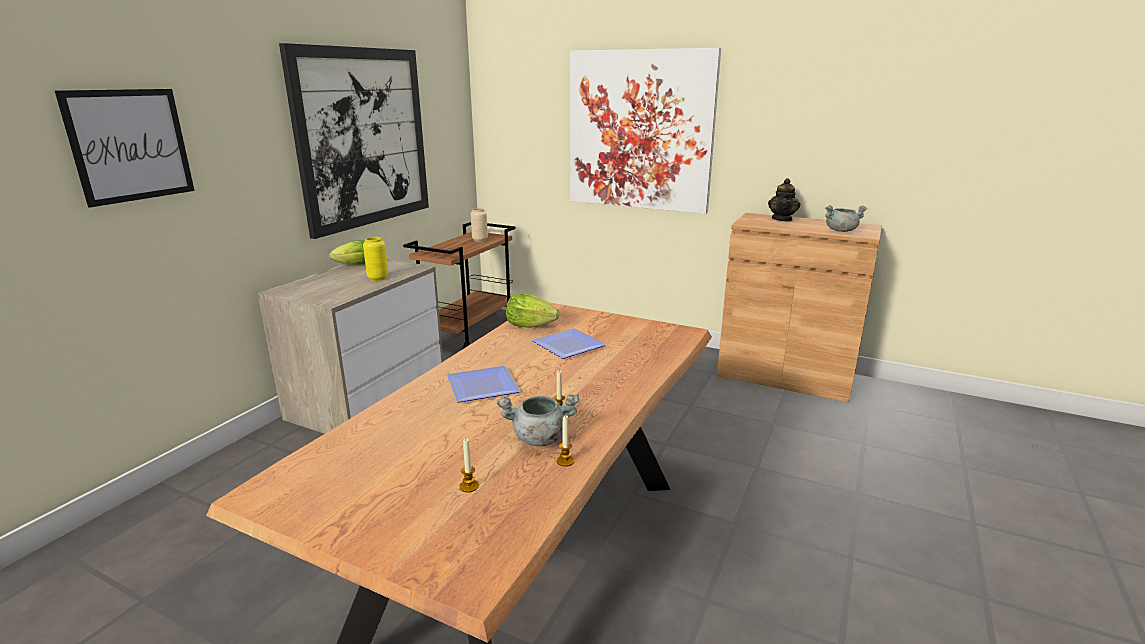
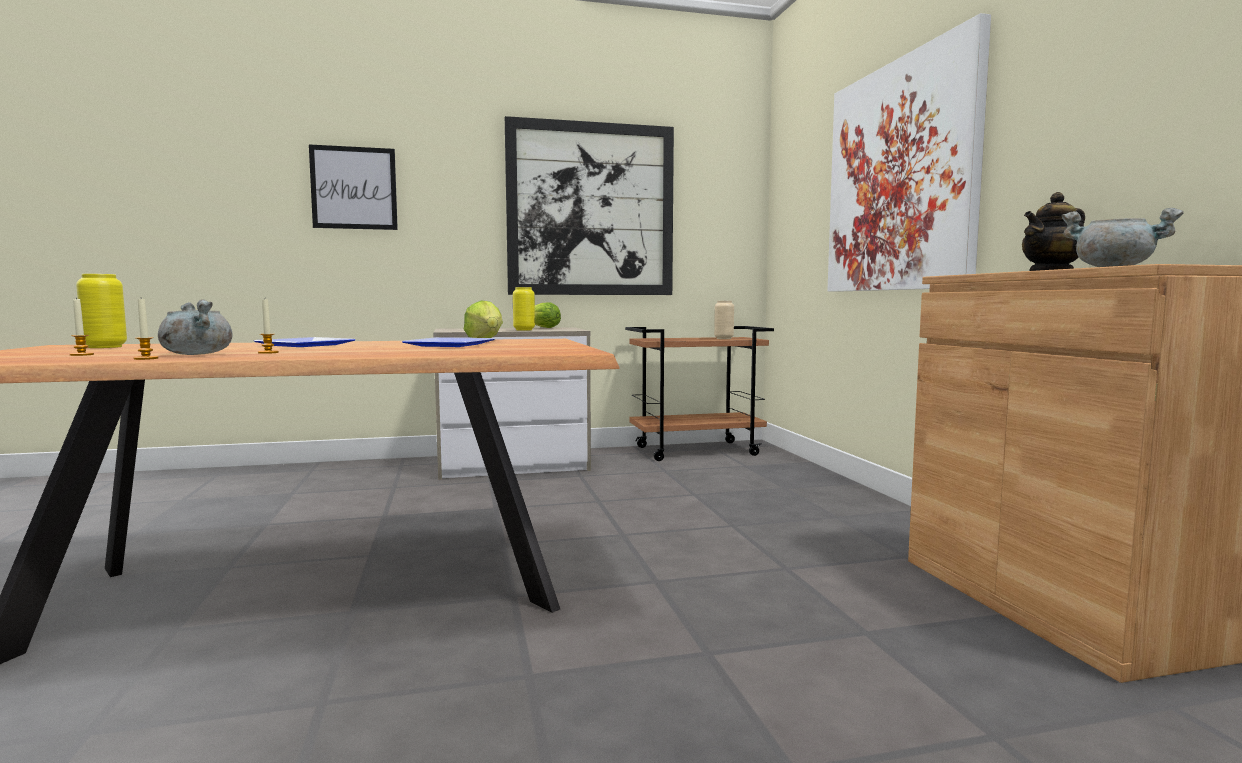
camera: 50 degrees right, 15 degrees down
none -> yellow vase [76,274,127,348]

